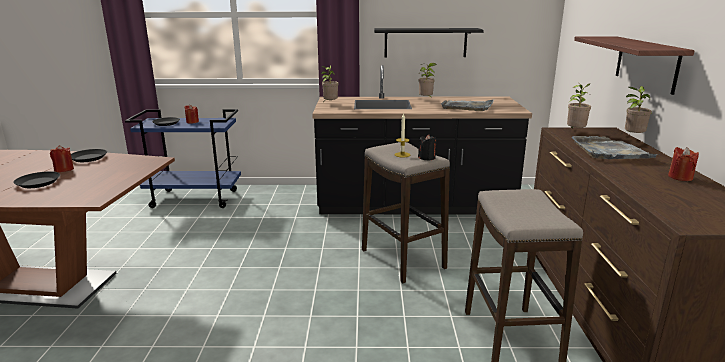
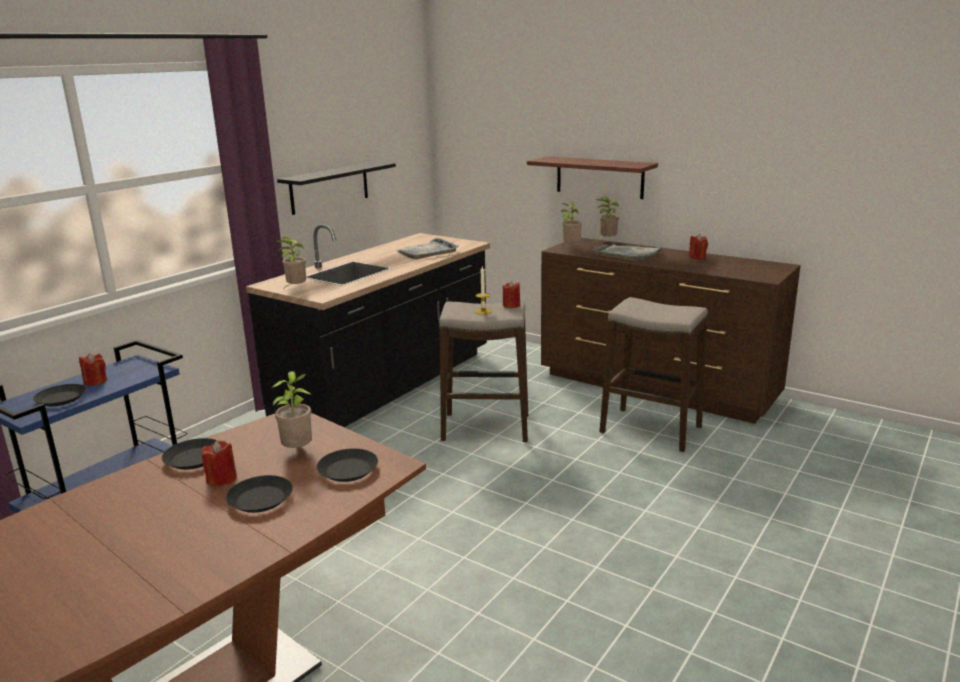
camera: 55 degrees left, 0 degrees up
black candle [418,134,437,161] -> red candle [503,281,520,308]
potted plant [419,63,436,99] -> potted plant moved to [271,371,312,448]
none -> black plate [317,449,378,482]

